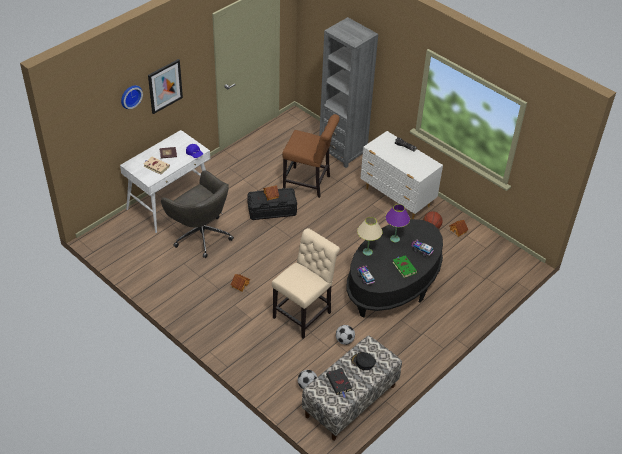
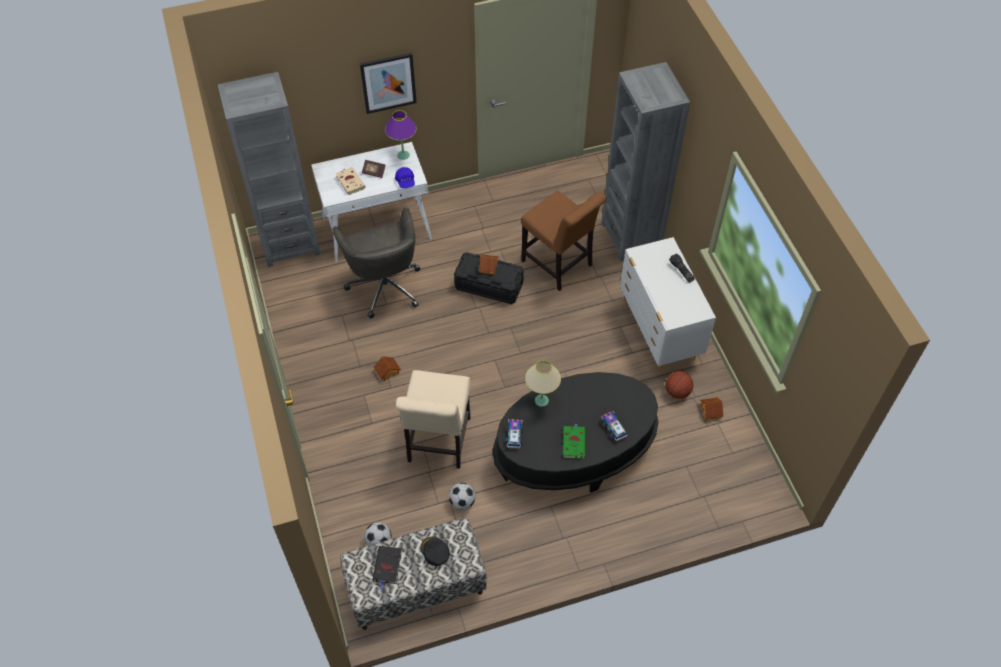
camera: 30 degrees right, 10 degrees up
wall clock [121,85,143,109] -> none
beige chair [272,228,340,339] -> beige chair turned 120 degrees clockwise [396,370,471,469]
purple table lamp [385,204,410,242] -> purple table lamp moved to [385,110,416,160]
none -> grey bookcase [218,72,320,267]

